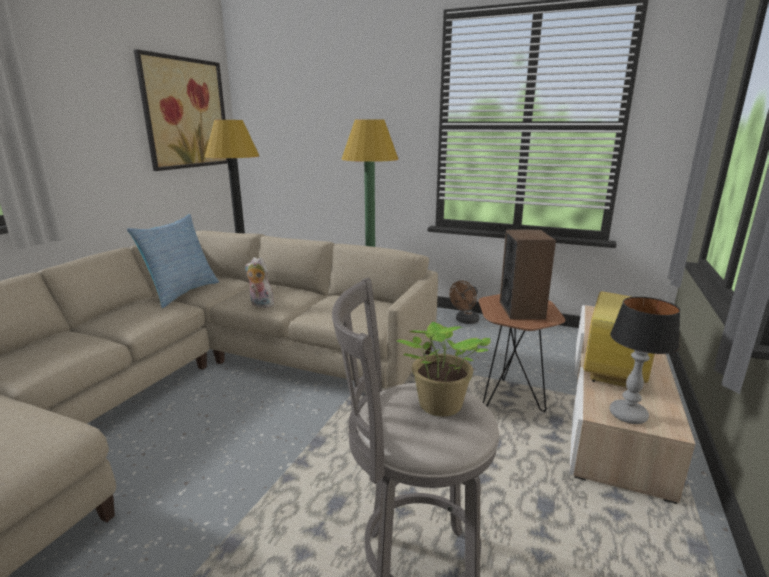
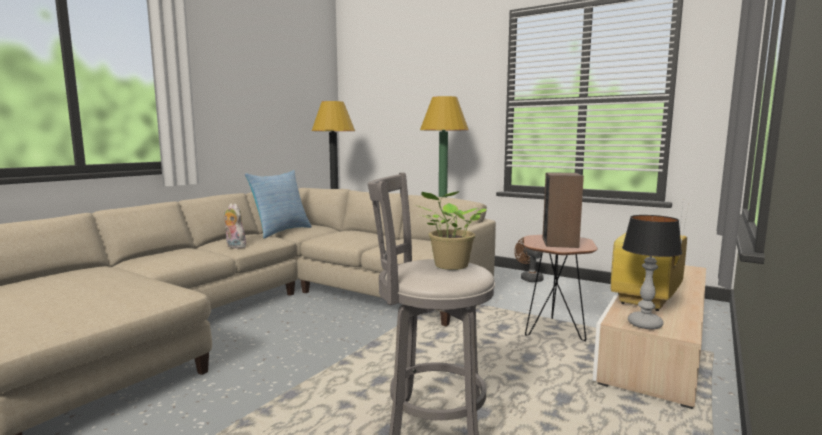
camera: 10 degrees right, 10 degrees down
picture [134,49,228,171] -> none
plush toy [245,257,274,308] -> plush toy moved to [224,203,248,249]
brown fan [449,281,479,324] -> brown fan turned 105 degrees clockwise [514,237,543,282]

